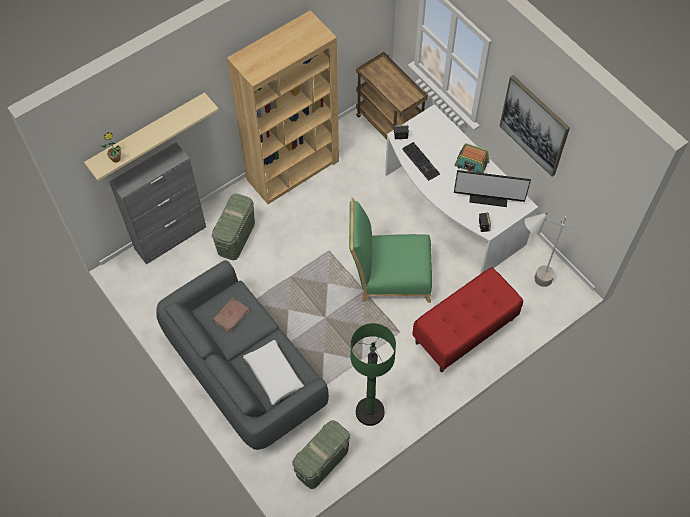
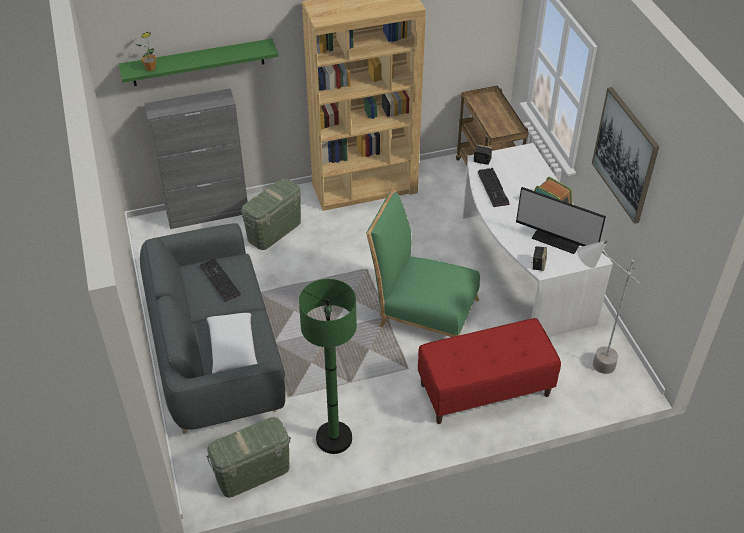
camera: 20 degrees right, 15 degrees down
beige shelf [84,92,219,181] -> green shelf [119,39,279,86]
brown book [213,298,250,333] -> keyboard [200,258,241,302]

